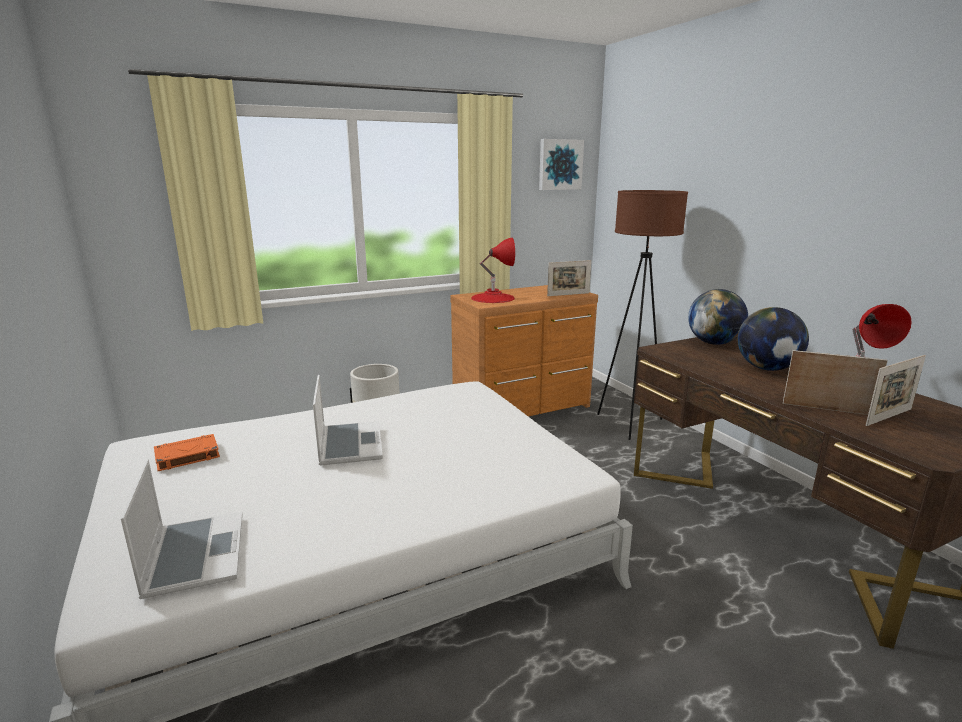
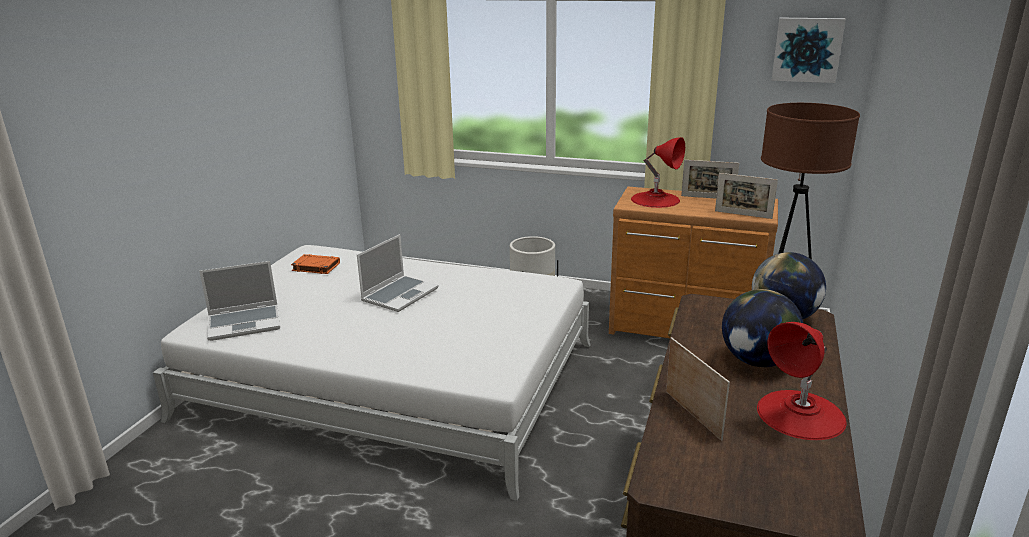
camera: 45 degrees right, 5 degrees up
laptop [121,459,243,599] -> laptop turned 45 degrees clockwise [199,261,280,341]
picture frame [866,355,926,426] -> picture frame moved to [681,160,739,199]

